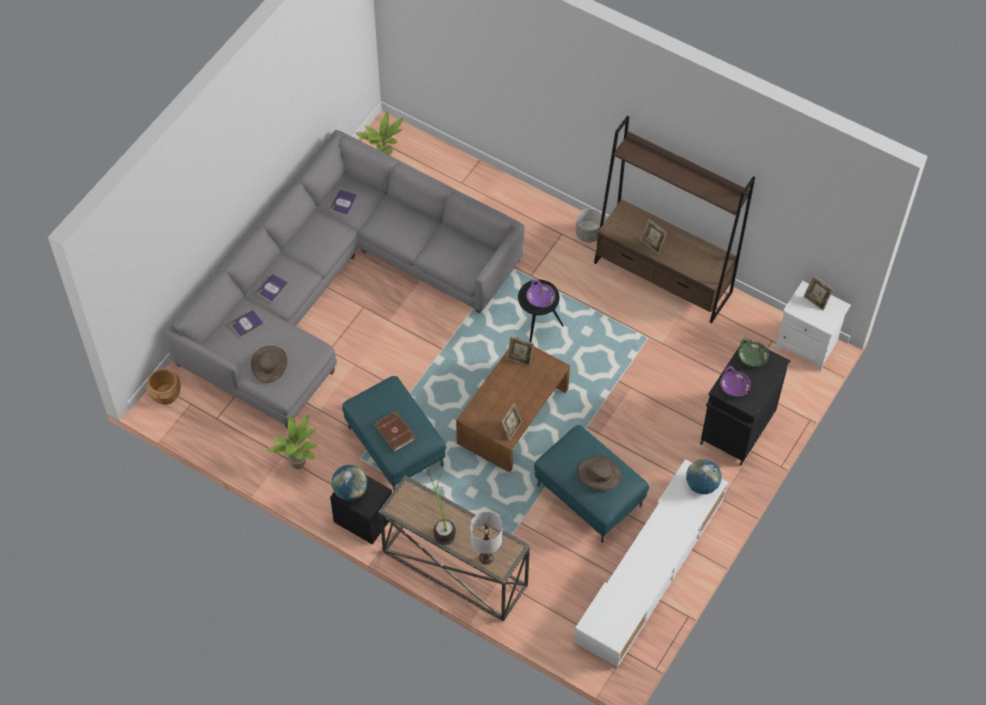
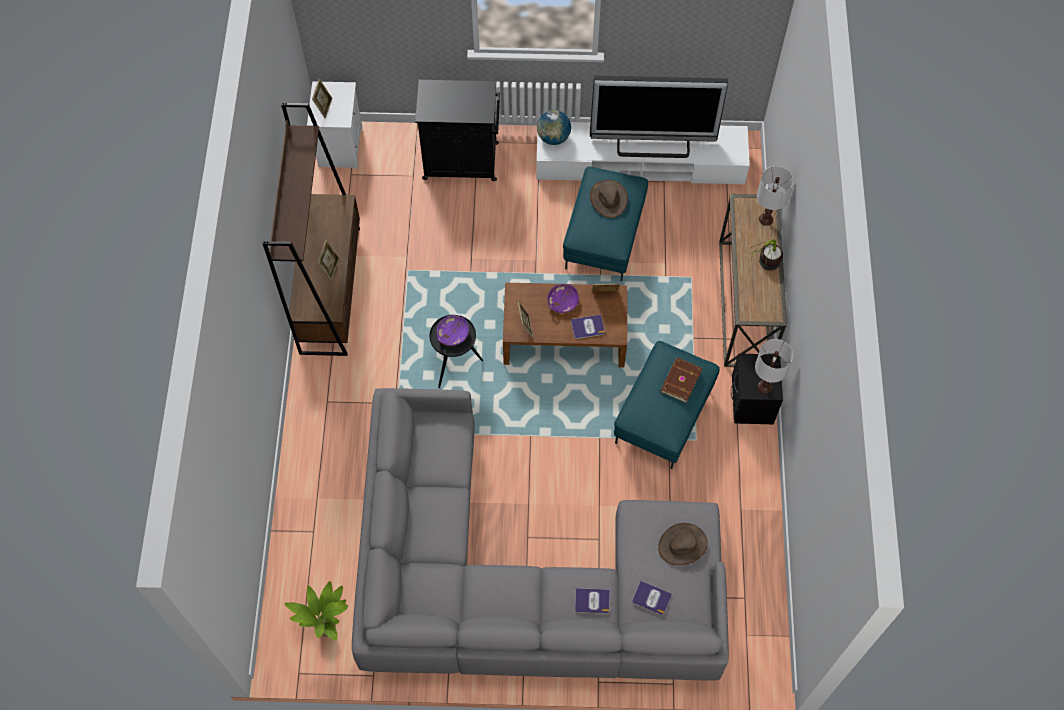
camera: 120 degrees left, 5 degrees up
brown planter [146,368,181,405] -> none
potted plant [267,414,317,469] -> none
book [330,189,358,216] -> book moved to [571,314,605,339]
globe [332,465,367,501] -> white table lamp [755,339,793,393]
grey planter [576,208,602,243] -> none
purple bowl [720,366,751,397] -> purple bowl moved to [547,284,579,313]
green bowl [738,338,769,367] -> none
none -> television [590,76,728,158]

